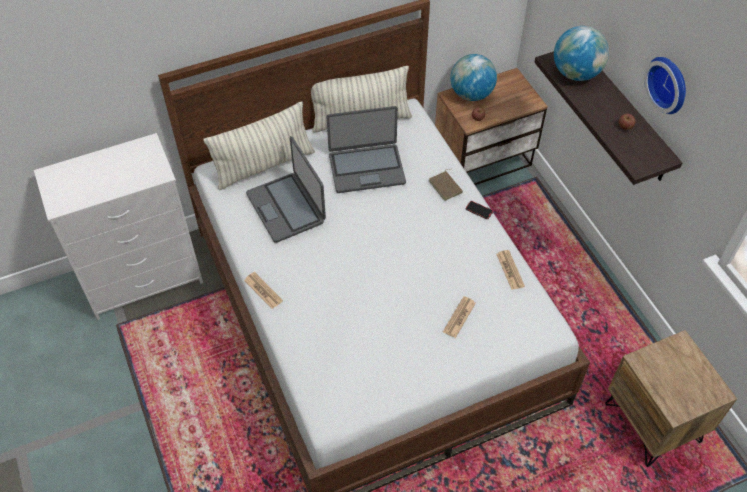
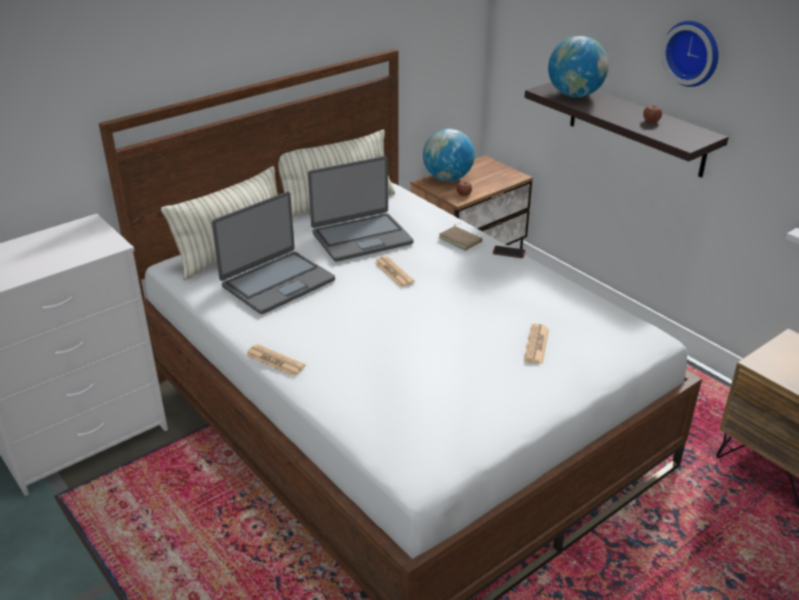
camera: 15 degrees left, 20 degrees down
laptop [246,136,326,243] -> laptop turned 90 degrees counterclockwise [212,192,335,314]
newspaper [496,250,525,290] -> newspaper moved to [374,256,415,287]

